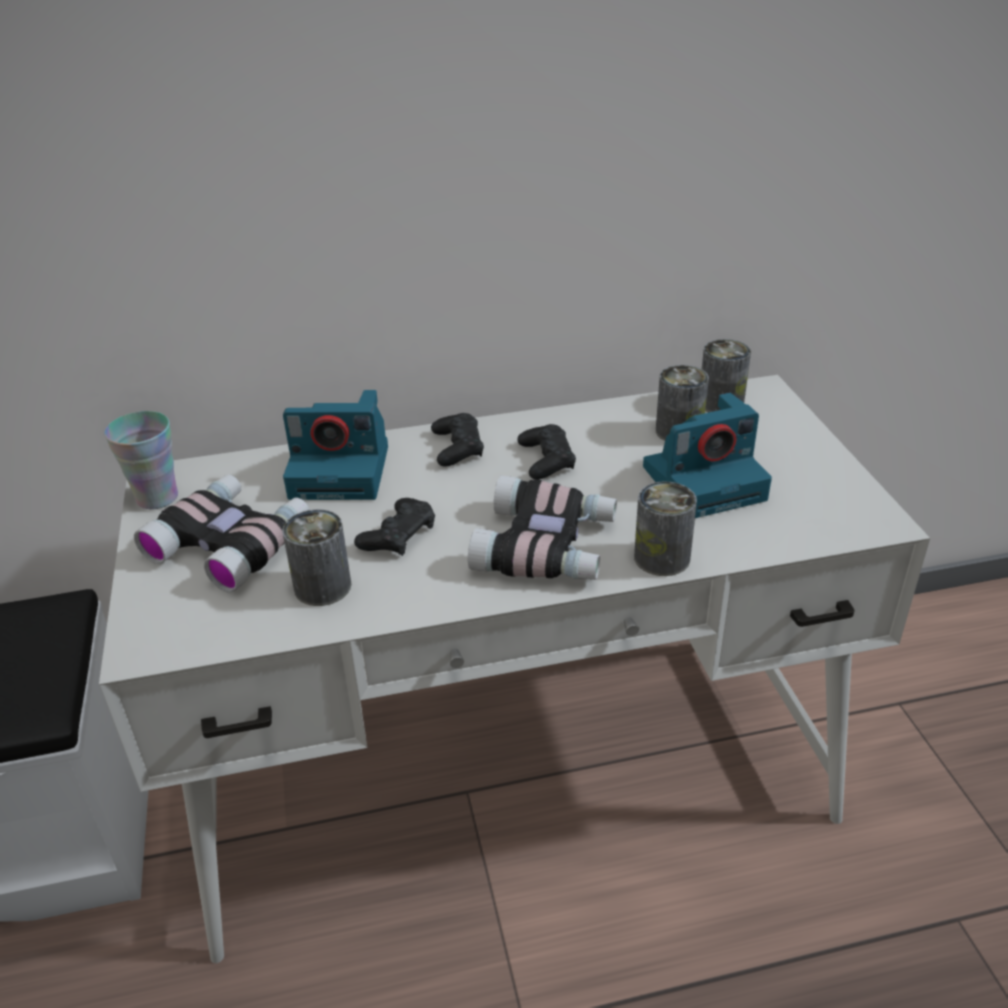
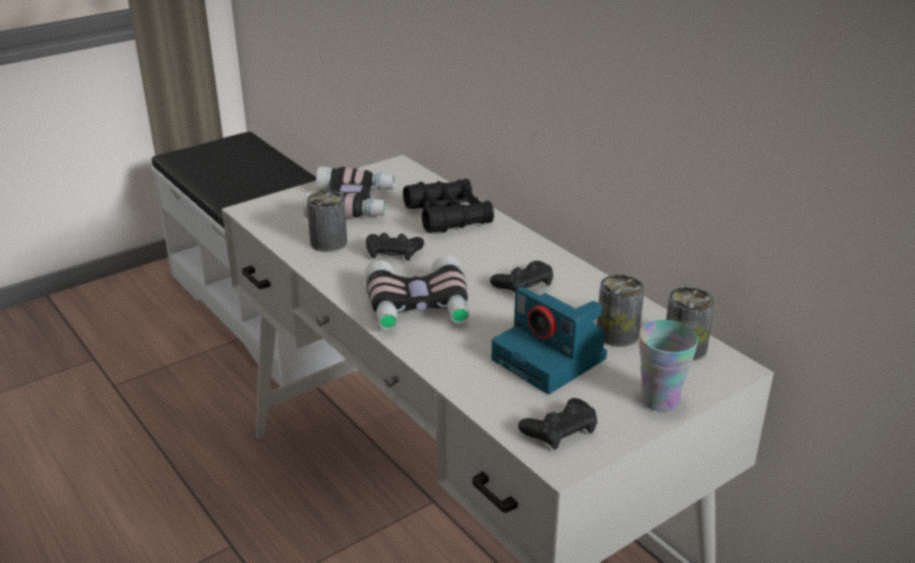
camera: 65 degrees right, 5 degrees down
cup [104,411,178,510] -> cup moved to [639,320,698,412]
camera [283,390,388,500] -> black binoculars [403,179,494,233]
black game controller [431,413,484,467] -> black game controller moved to [518,398,597,450]
can [634,482,697,576] -> none

